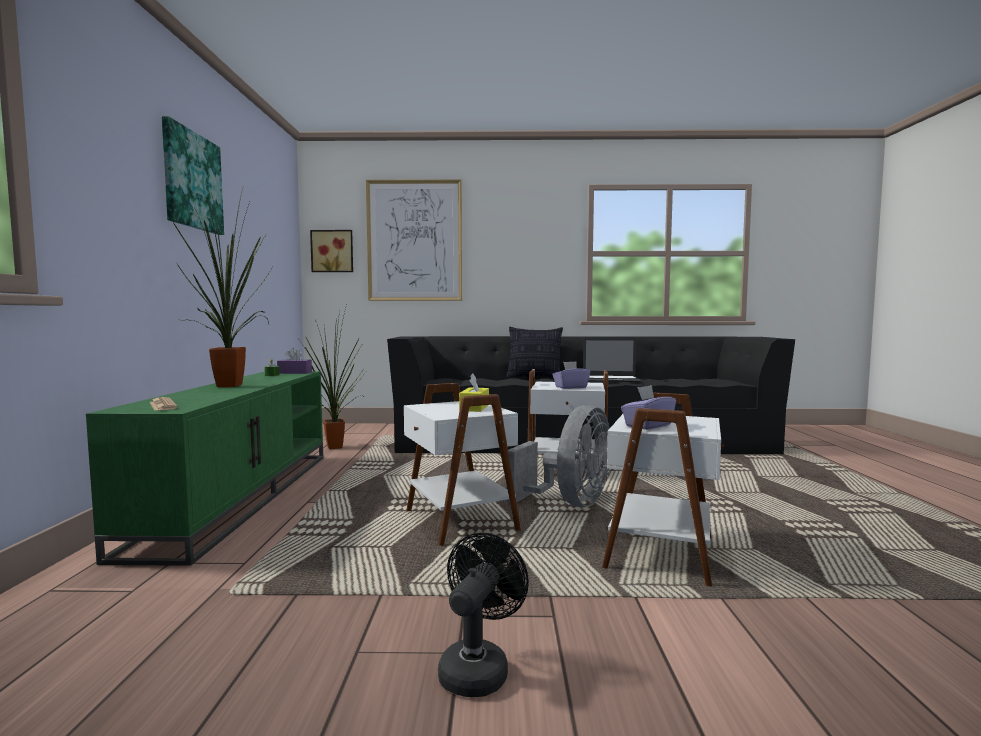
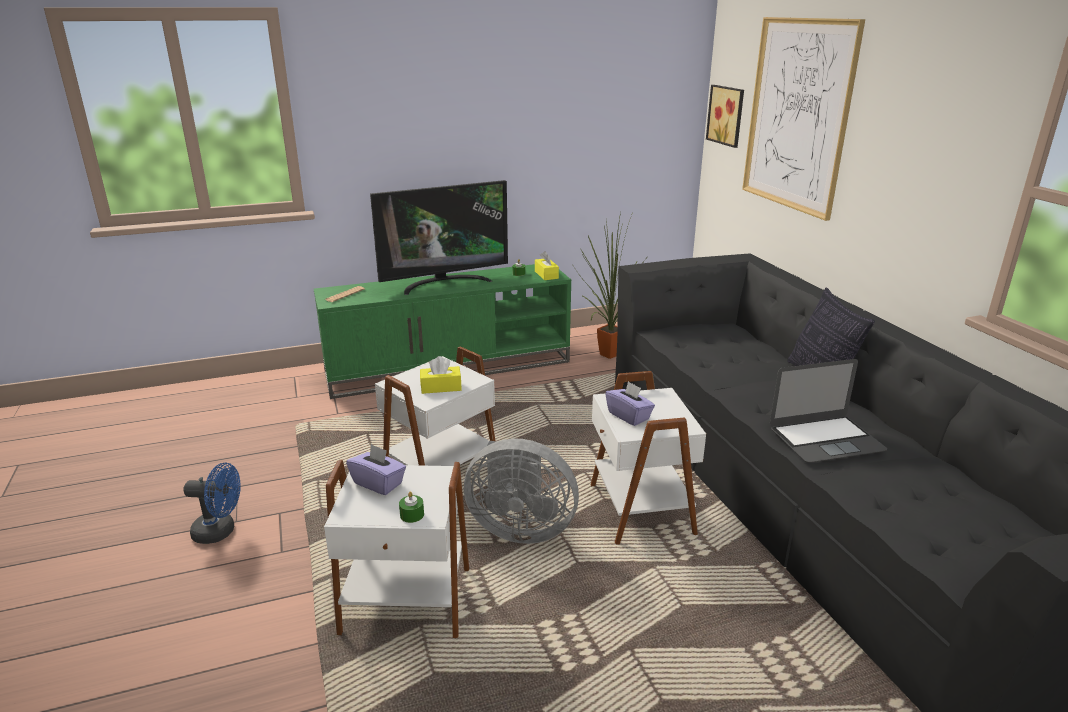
camera: 70 degrees right, 20 degrees up
picture [162,116,224,235] -> none
potted plant [173,185,273,387] -> television [370,180,508,295]
purple tissue box [277,348,312,374] -> yellow tissue box [535,251,559,280]
black fan [438,532,529,697] -> blue fan [183,462,241,544]
laptop [583,338,641,382] -> laptop turned 90 degrees counterclockwise [770,359,887,463]
none -> green candle [399,492,424,523]

